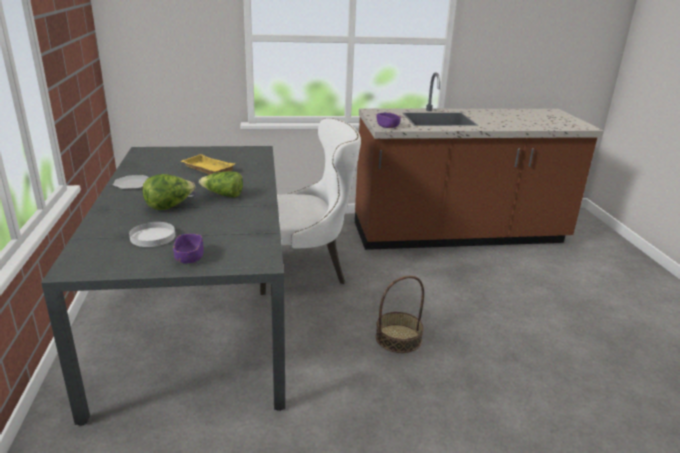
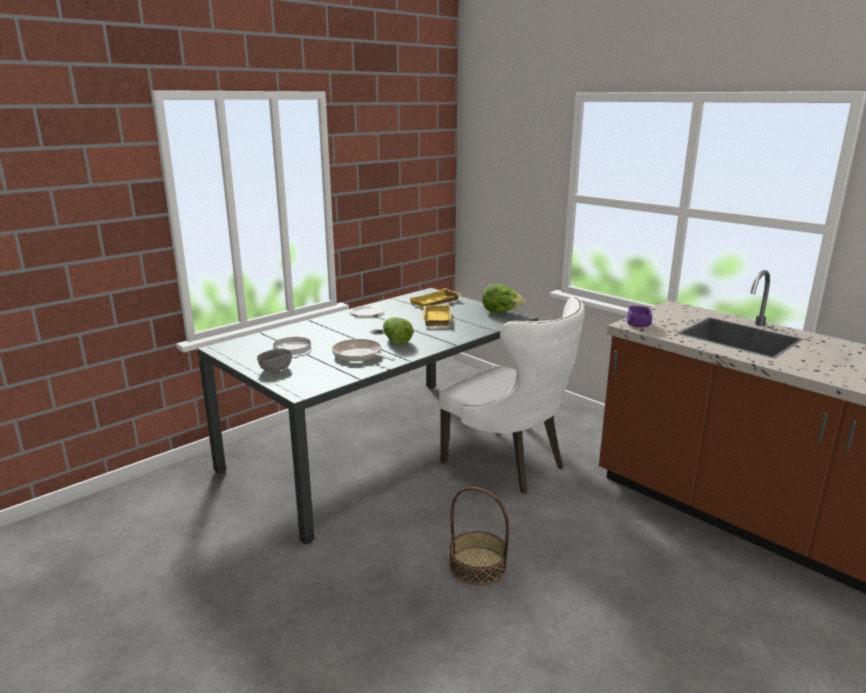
camera: 55 degrees right, 5 degrees down
lettuce [142,174,195,210] -> lettuce moved to [482,284,525,313]
purple bowl [173,234,204,263] -> grey bowl [257,349,292,372]
none -> frying pan [332,339,395,362]
none -> yellow tray [410,288,461,307]

